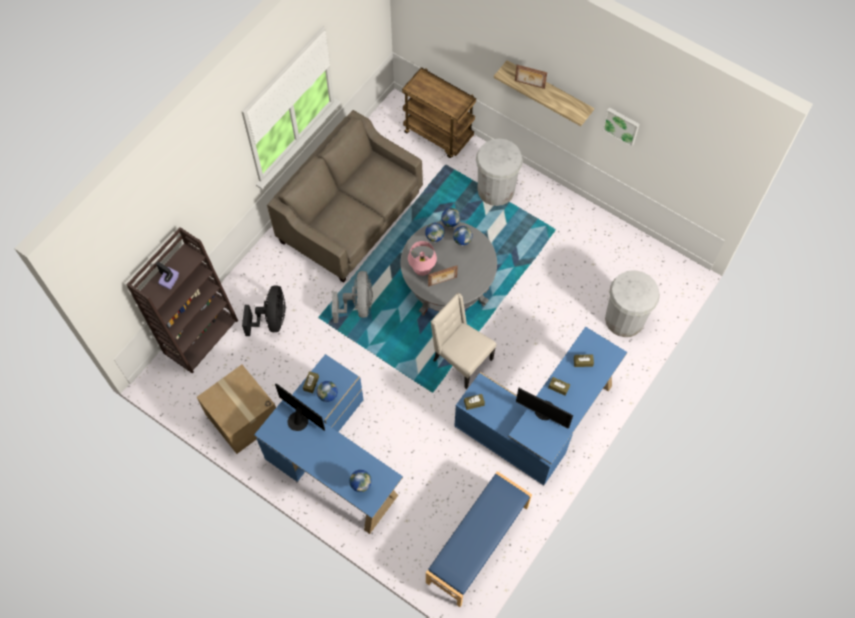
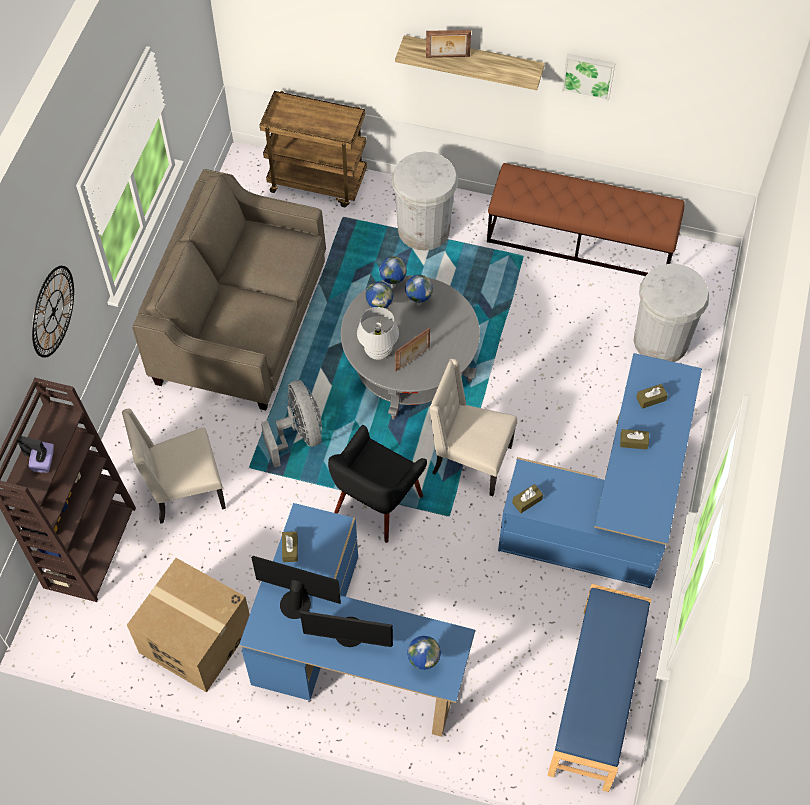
camera: 20 degrees left, 5 degrees down
black fan [242,285,286,336] -> beige chair [122,409,226,524]
globe [317,381,338,402] -> none
pink table lamp [408,241,437,276] -> white table lamp [357,307,399,360]
monitor [516,388,573,428] -> monitor moved to [300,611,393,647]
none -> wall clock [32,266,74,358]
none -> black armchair [328,425,427,543]
none -> brown bench [487,163,685,276]

